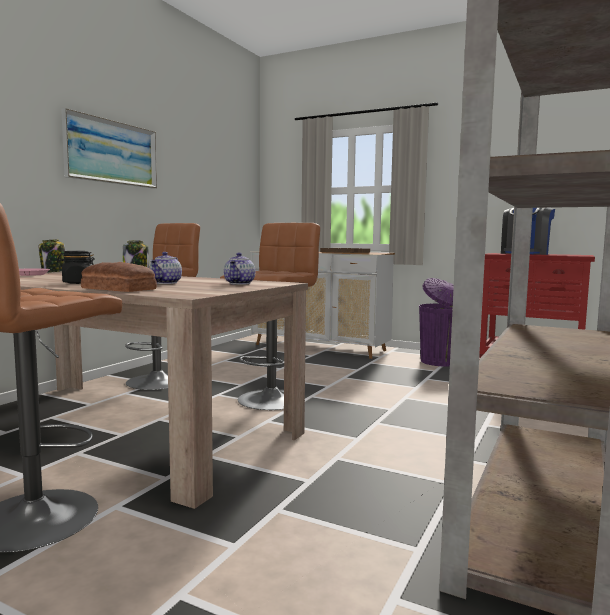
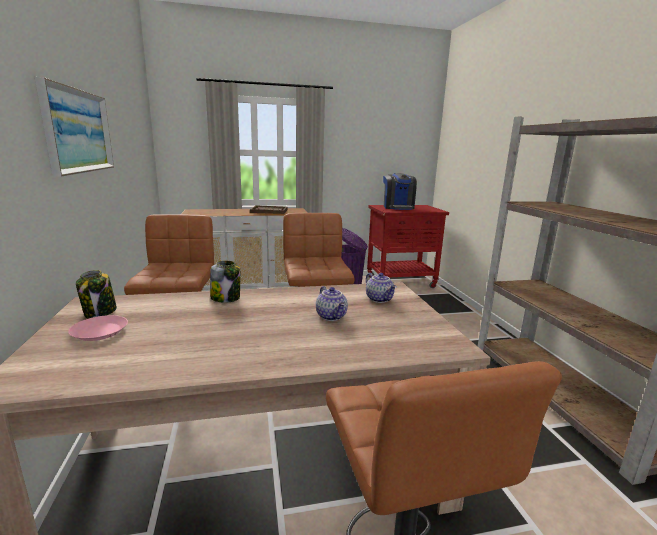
camera: 40 degrees left, 10 degrees up
black jar [57,251,95,284] -> none
bread [81,262,157,292] -> none

